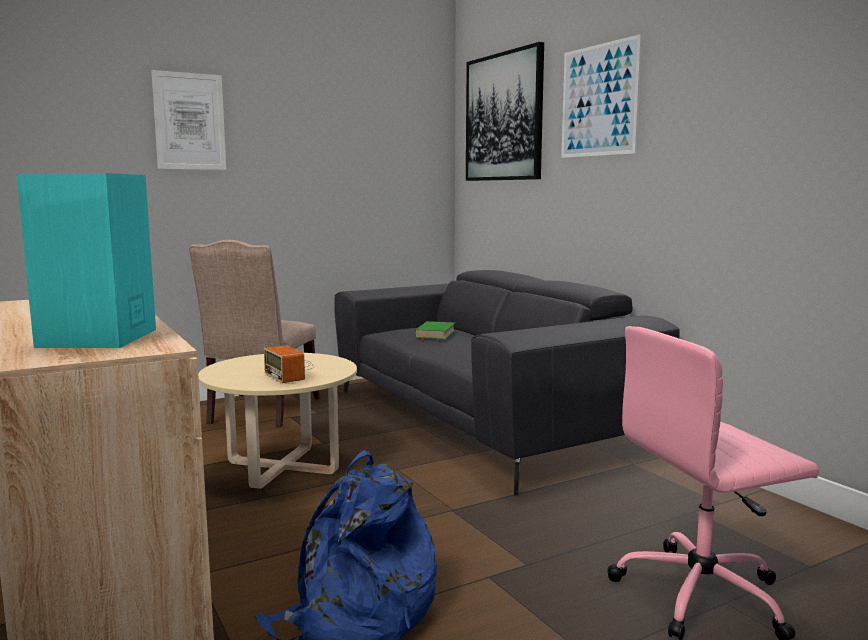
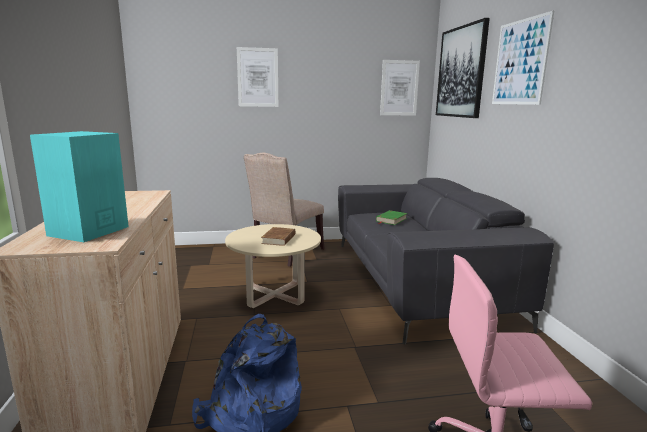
camera: 20 degrees right, 5 degrees up
radio [264,345,314,383] -> brown book [261,227,295,246]
none -> picture [380,60,420,116]

